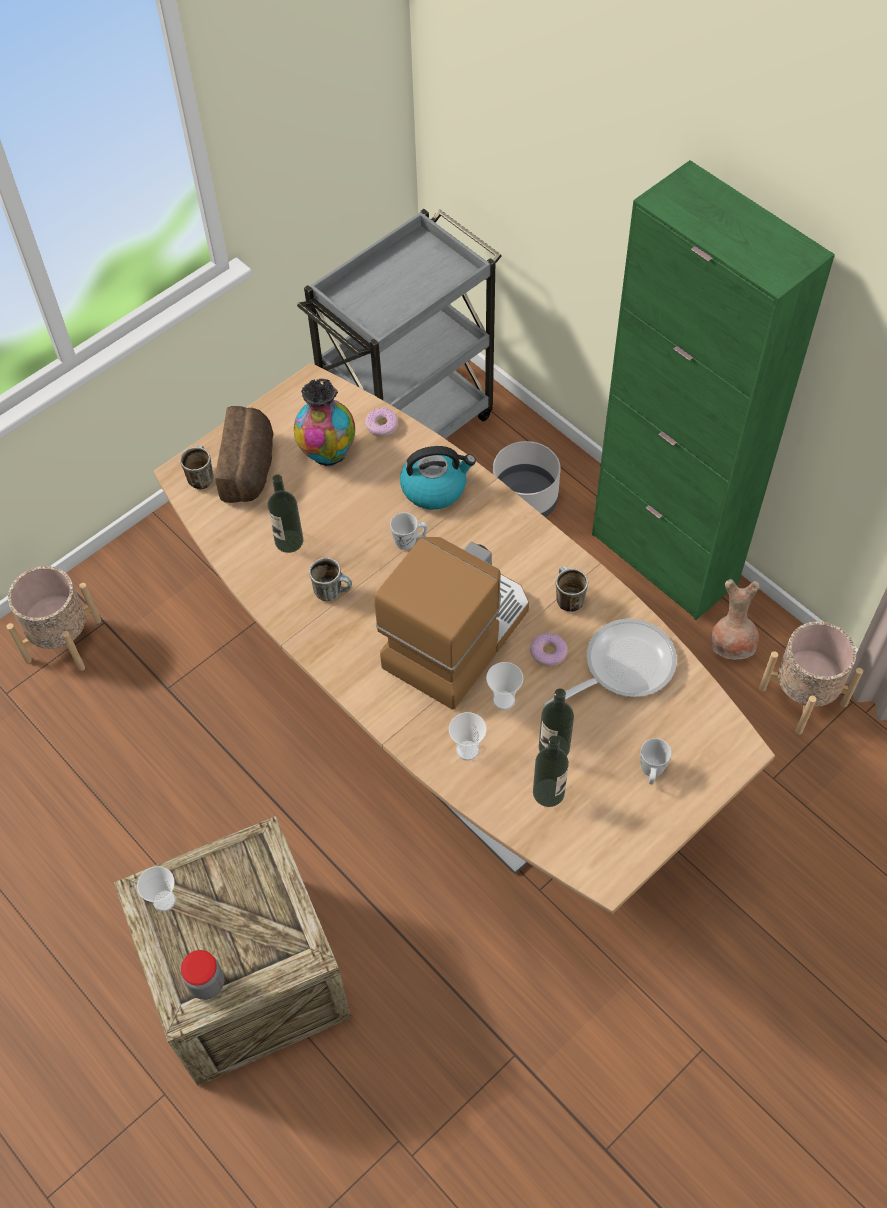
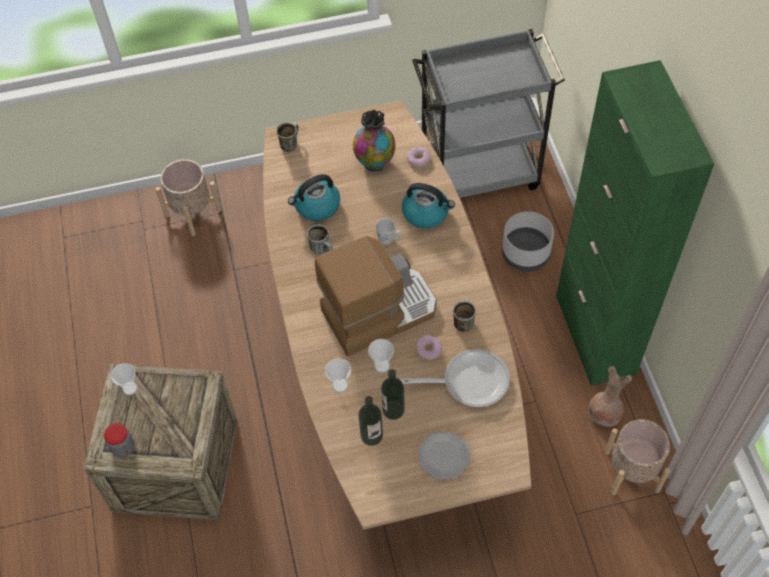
camera: 30 degrees right, 0 degrees up
bread [215,406,274,503] -> none
bottle [267,474,303,553] -> kettle [288,174,340,221]
white mug [640,738,671,785] -> plate [418,431,471,480]

